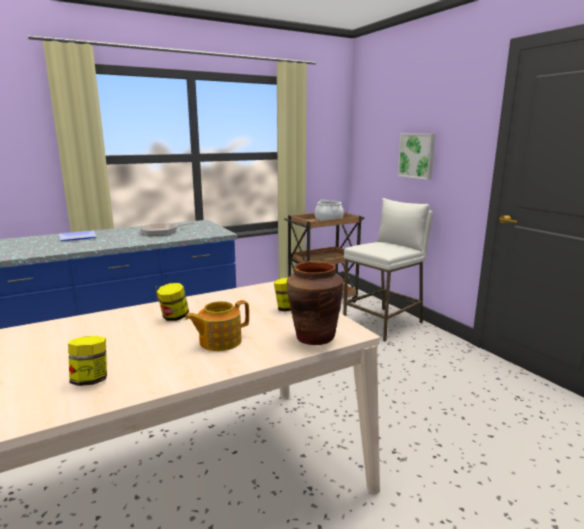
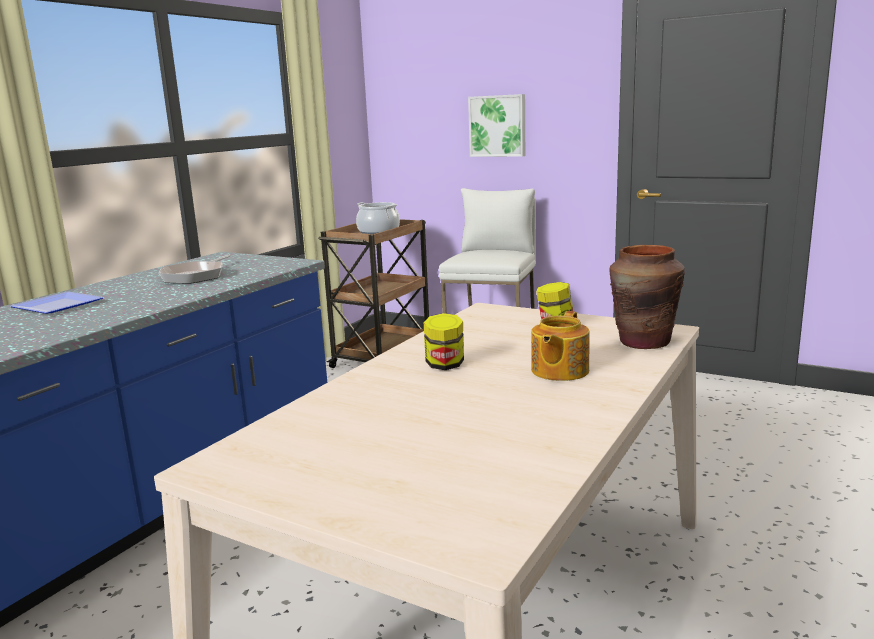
camera: 30 degrees left, 0 degrees up
jar [68,336,107,386] -> none

